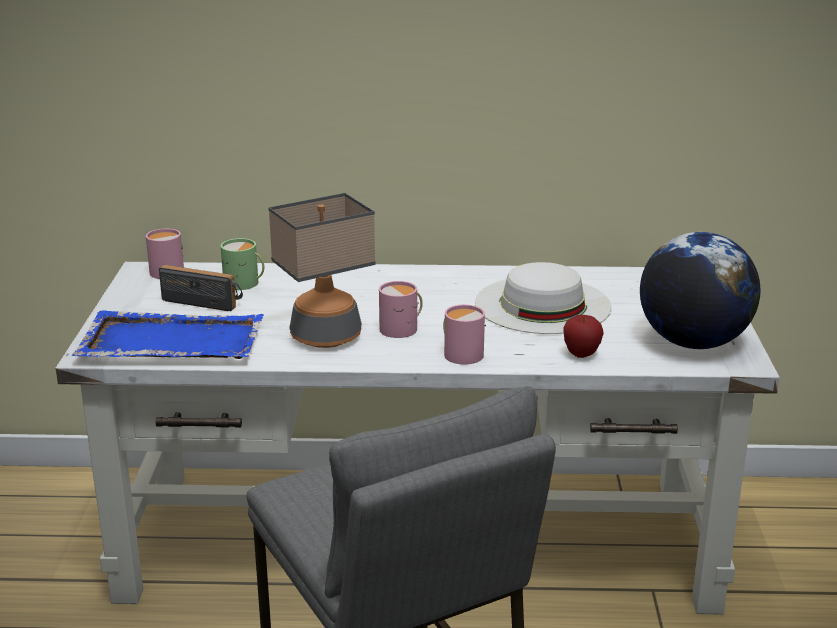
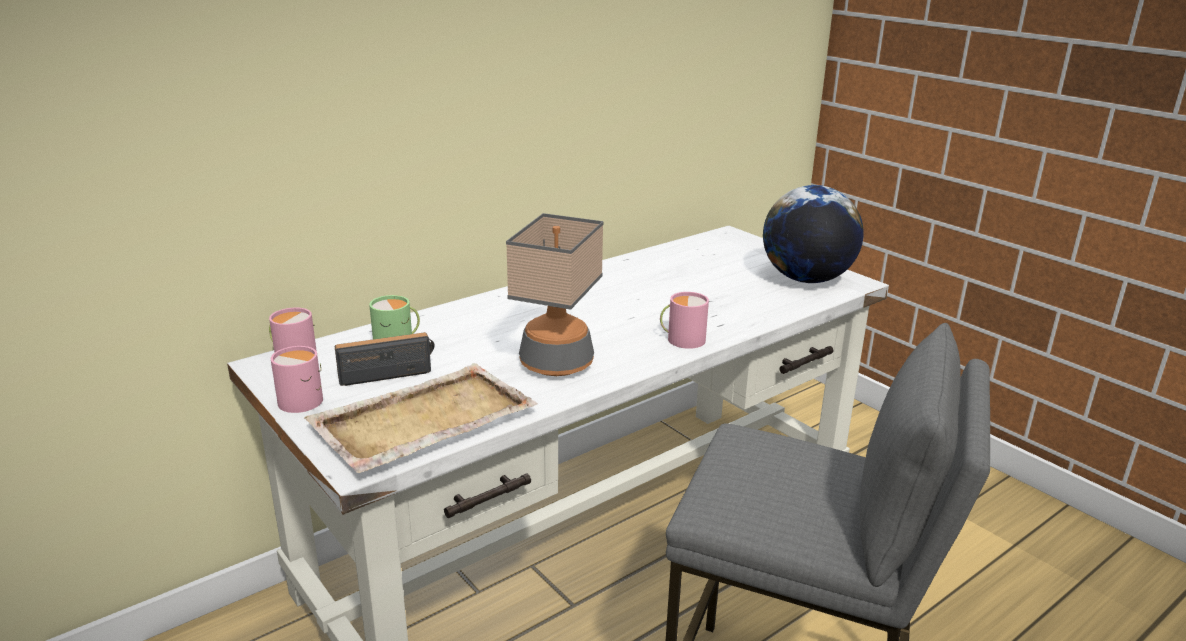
camera: 40 degrees left, 0 degrees up
blue tray [72,310,264,359] -> beige tray [304,363,538,473]
pink mug [379,281,423,338] -> pink mug moved to [271,346,323,413]
white hat [475,262,612,334] -> none
apple [563,315,604,358] -> none

